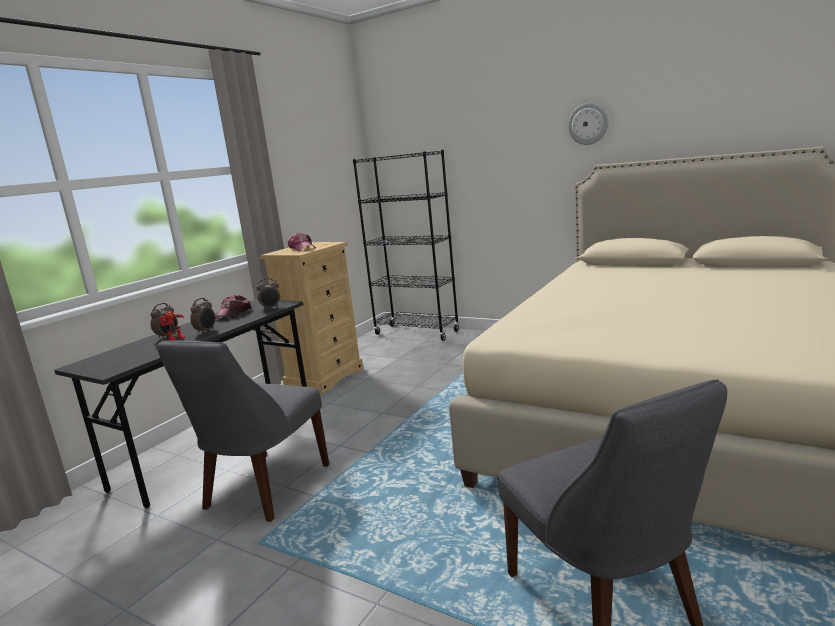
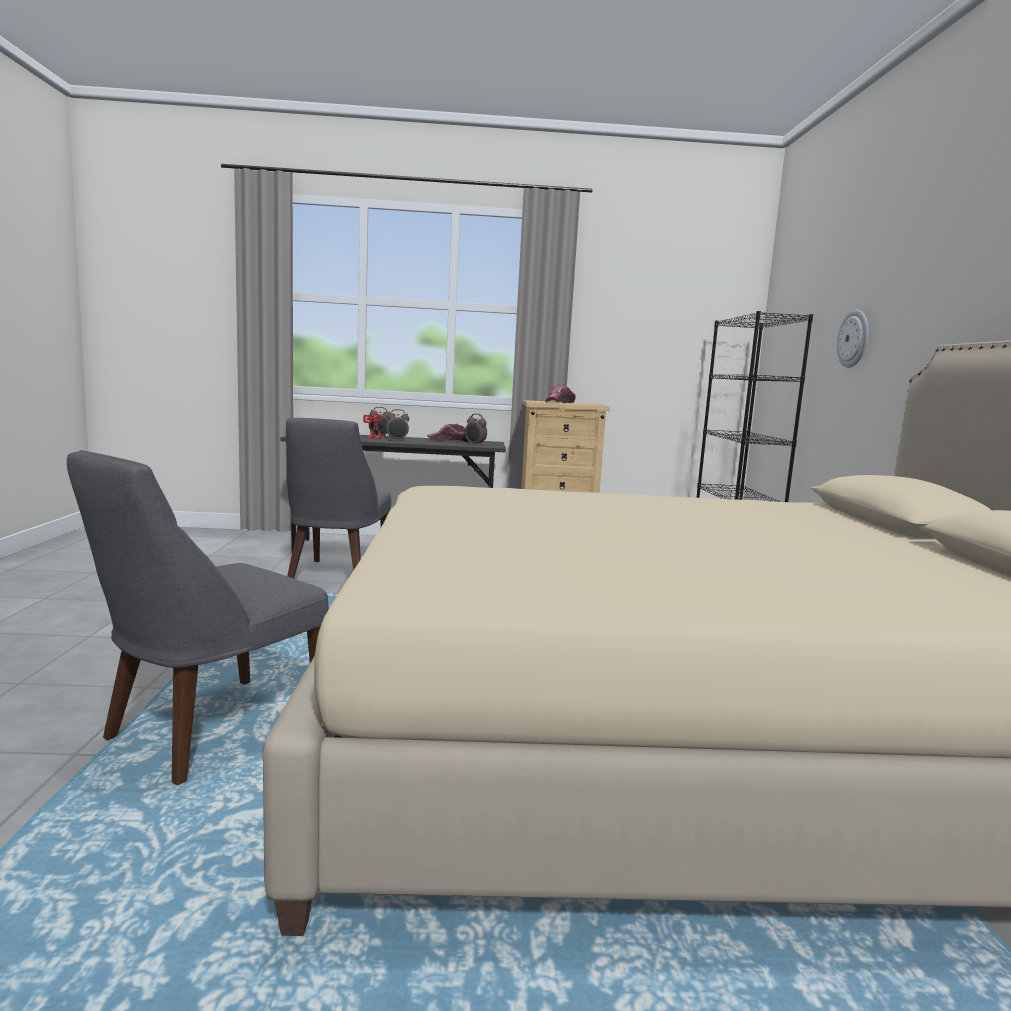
camera: 55 degrees right, 5 degrees down
grey chair [157,340,329,522] -> grey chair turned 75 degrees counterclockwise [286,418,391,578]
wall clock [568,103,609,145] -> wall clock moved to [837,309,869,368]

